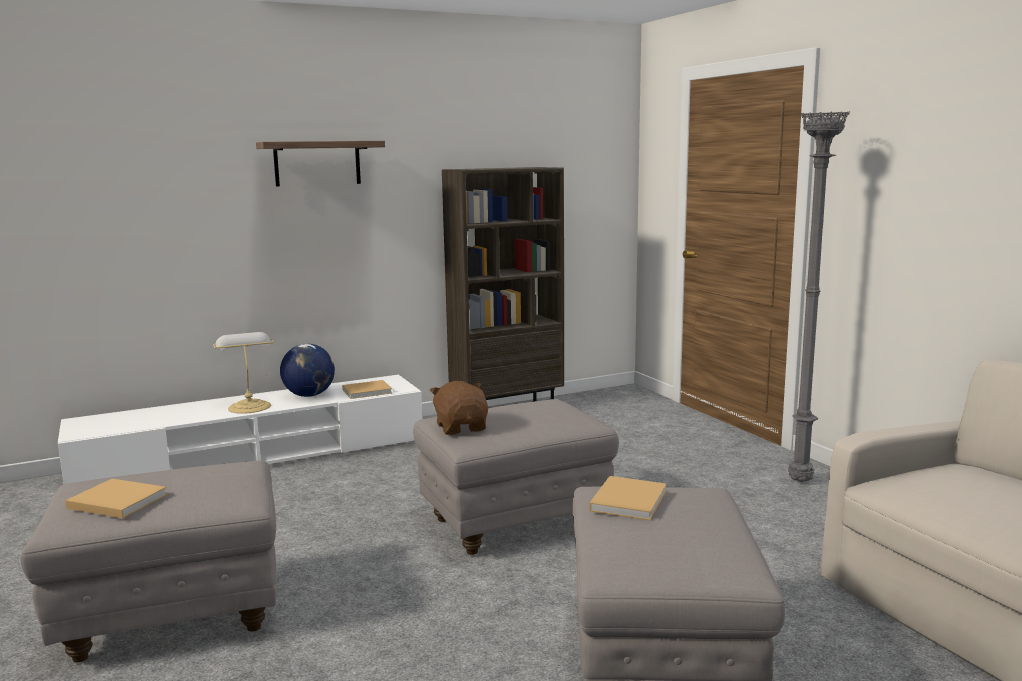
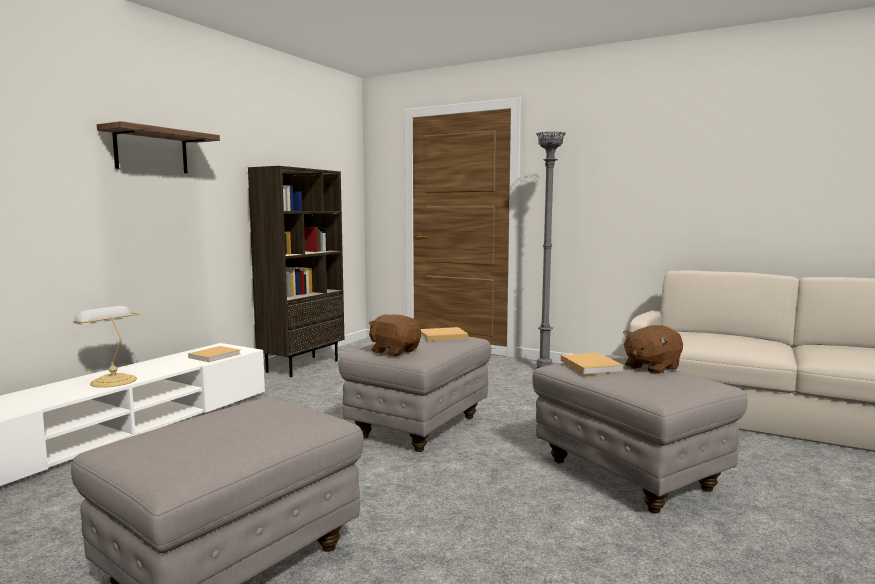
camera: 35 degrees left, 5 degrees down
beige book [65,479,167,519] -> beige book moved to [421,327,468,341]
globe [280,344,335,397] -> none
none -> brown plush toy [623,325,683,374]

